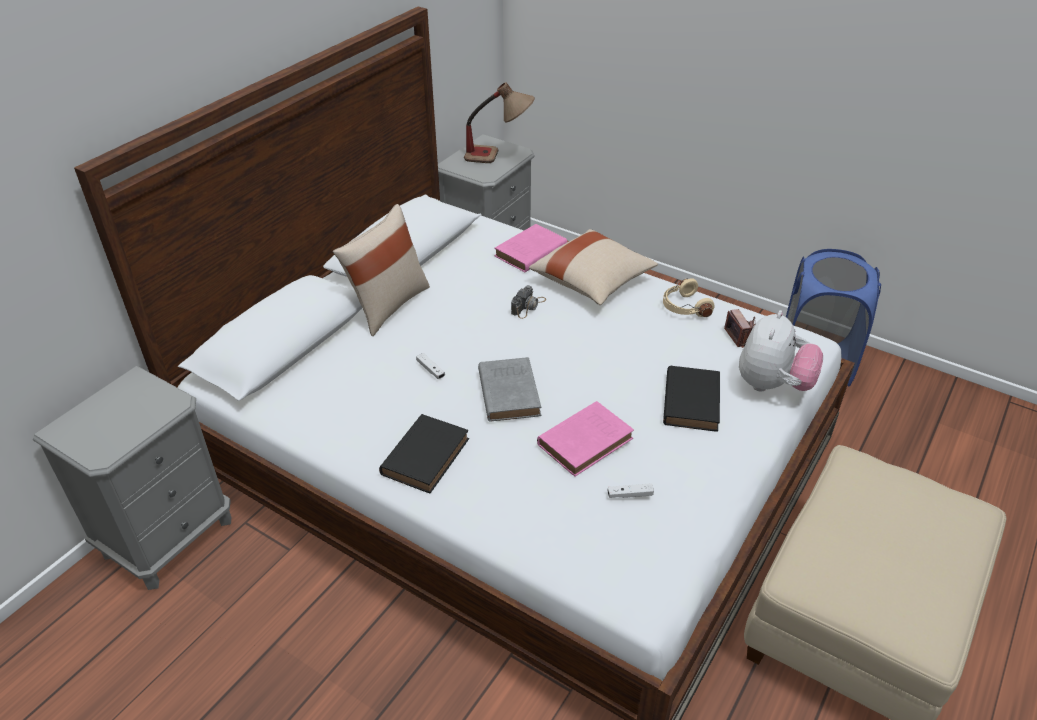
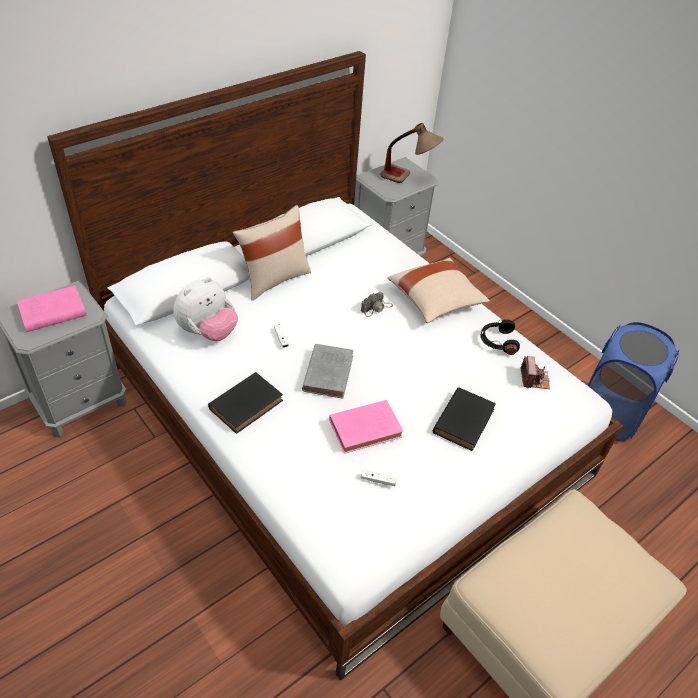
camera: 15 degrees right, 5 degrees up
pink book [494,224,567,272] -> pink book moved to [17,286,87,332]
beige headphones [663,278,715,317] -> black headphones [481,319,520,355]
plush toy [739,310,823,392] -> plush toy moved to [173,277,238,341]

